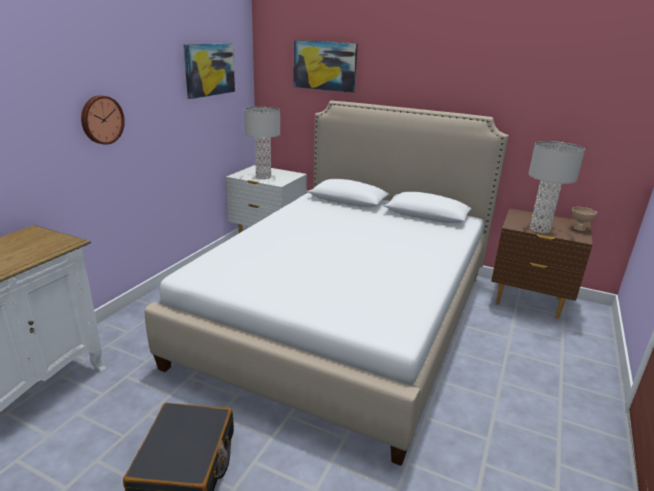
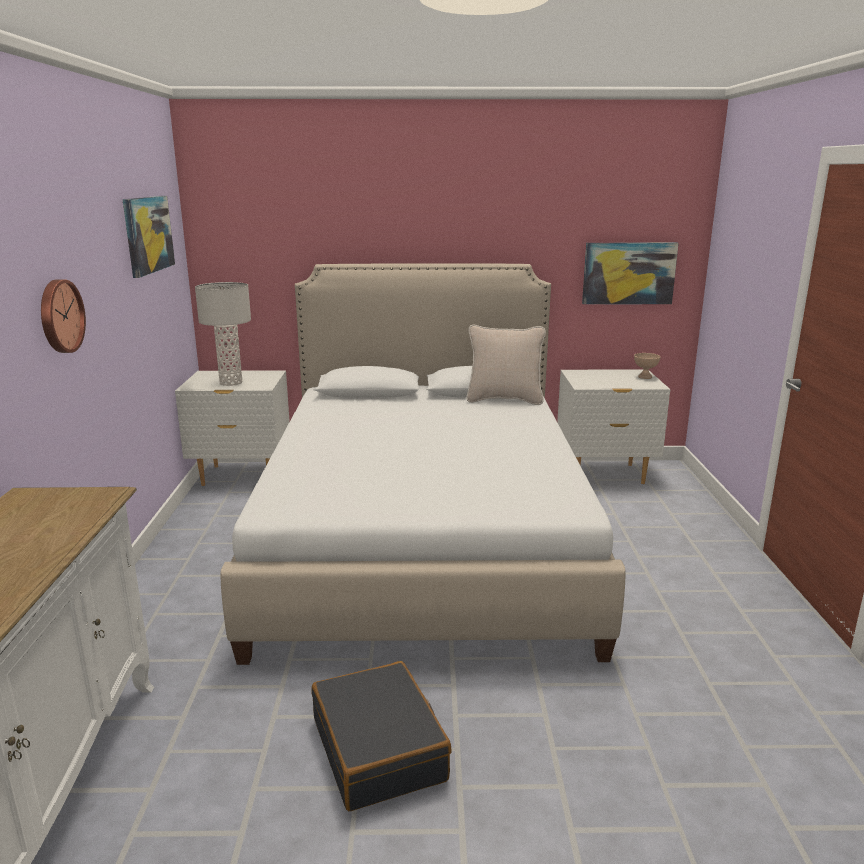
camera: 25 degrees left, 5 degrees down
picture [294,40,358,93] -> picture moved to [582,243,679,304]
brown nightstand [491,208,593,319] -> white nightstand [557,369,670,484]
white table lamp [528,141,585,233] -> none
none -> beige pillow [466,325,546,405]

